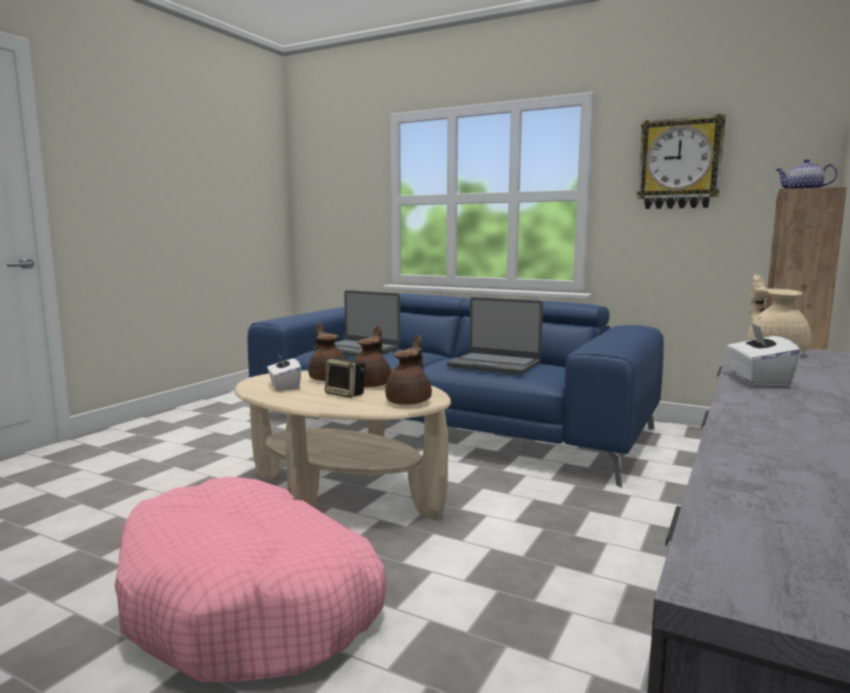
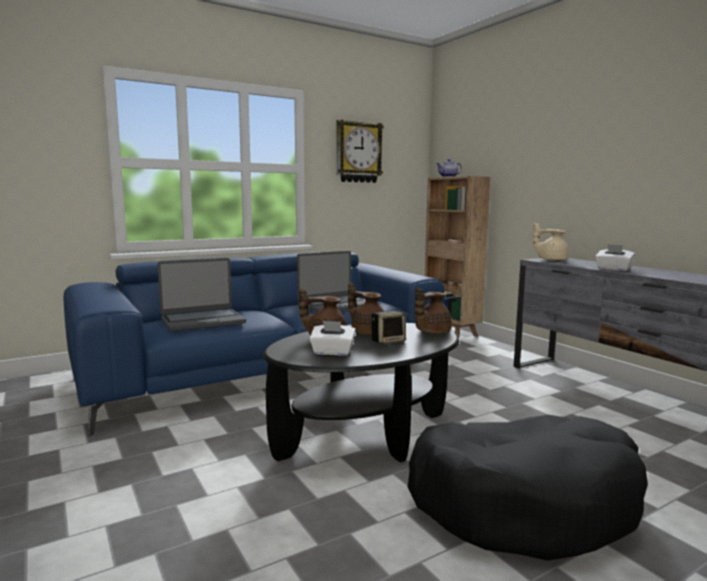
camera: 60 degrees left, 0 degrees up
pink dog bed [114,477,386,682] -> black dog bed [407,415,648,561]
beige coffee table [234,371,451,519] -> black coffee table [263,323,459,462]
brown teapot [385,335,432,405] -> brown teapot turned 90 degrees counterclockwise [415,288,452,334]

